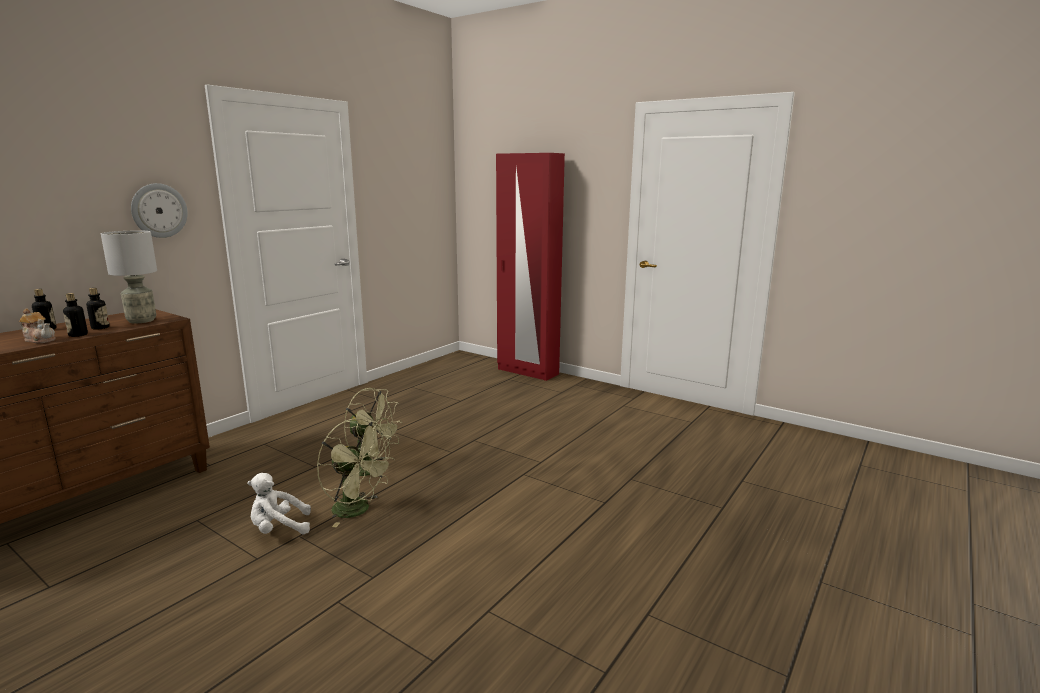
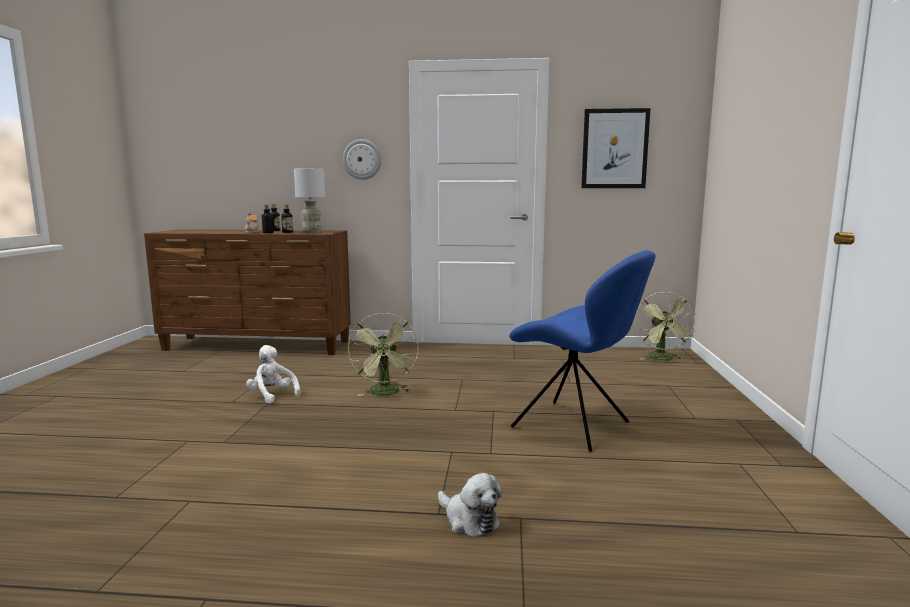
camera: 60 degrees right, 5 degrees down
green fan [317,418,395,527] -> green fan moved to [635,292,695,361]
red wardrobe [496,153,565,381] -> none
none -> plush toy [438,473,502,537]
none -> blue chair [509,250,656,452]
none -> picture [581,108,650,188]

